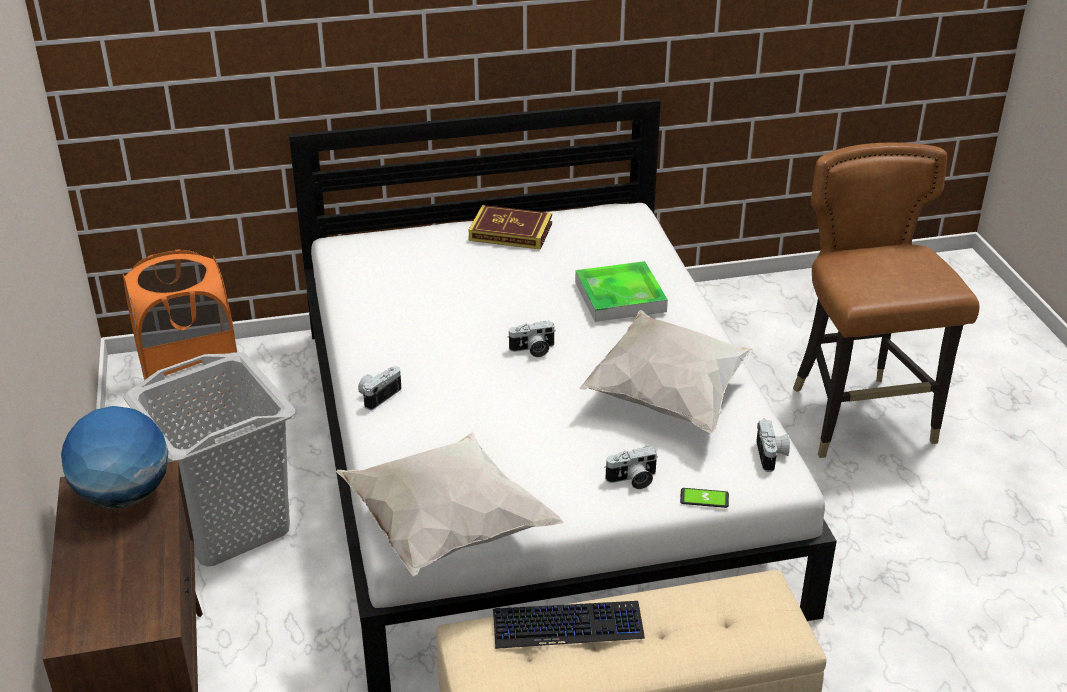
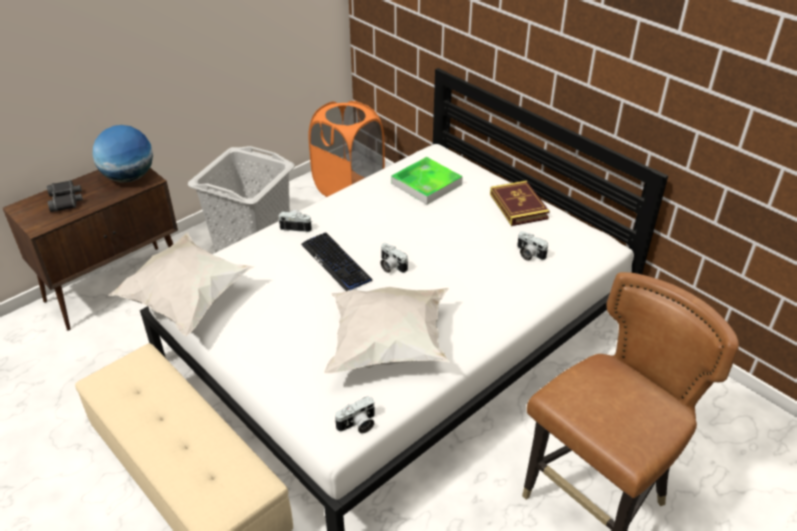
camera: 60 degrees right, 5 degrees up
keyboard [493,601,645,649] -> keyboard moved to [301,232,372,291]
tray [575,261,668,322] -> tray moved to [391,157,463,205]
camera [604,446,658,489] -> camera moved to [517,231,548,261]
phone [680,488,729,508] -> none
none -> black binoculars [47,180,83,212]

